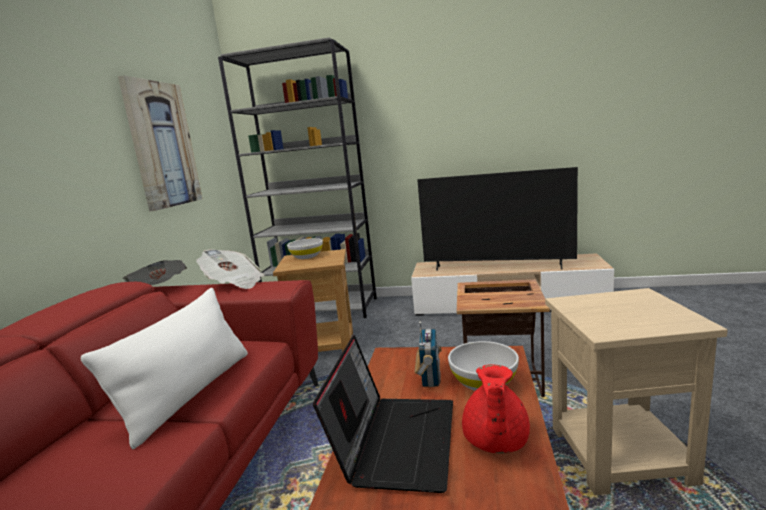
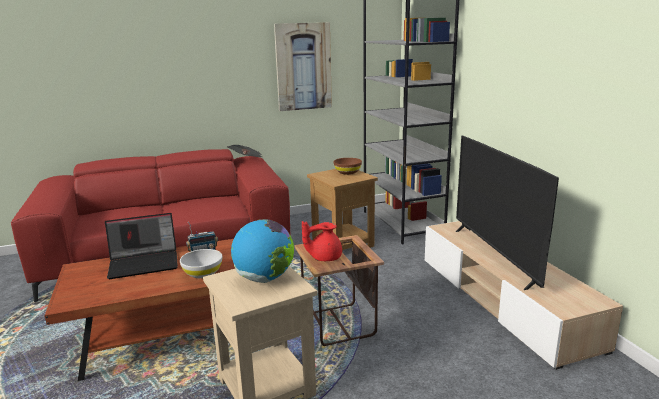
camera: 60 degrees right, 5 degrees up
white pillow [81,288,248,450] -> none
newspaper [196,249,265,289] -> none
white bowl [287,238,323,259] -> brown bowl [334,158,362,175]
red teapot [462,364,530,453] -> red teapot moved to [302,221,342,261]
none -> globe [231,219,294,283]

